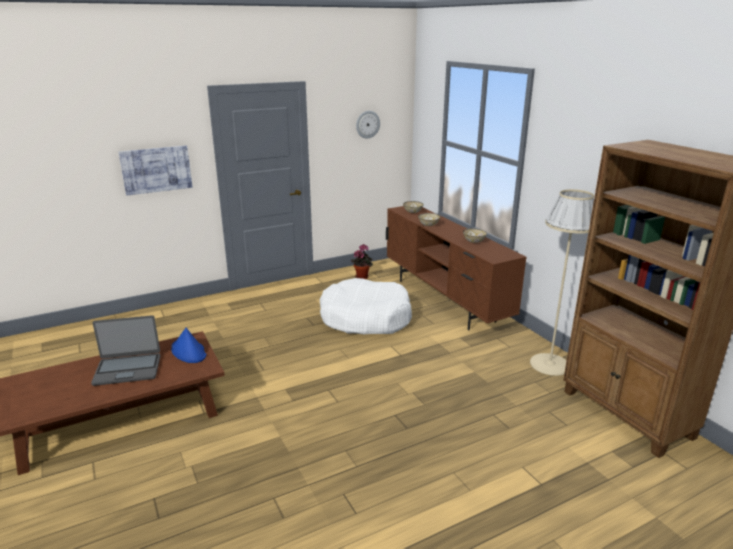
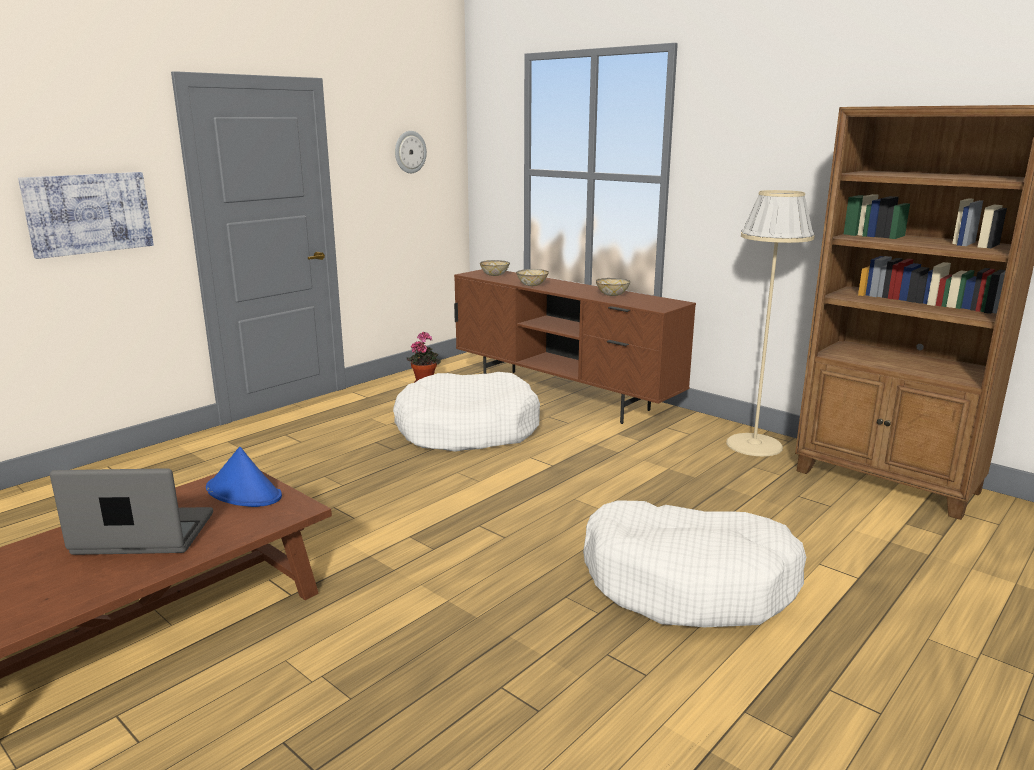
camera: 20 degrees left, 5 degrees down
laptop [91,315,161,386] -> laptop turned 150 degrees counterclockwise [50,468,213,555]
none -> white dog bed [583,500,807,627]

